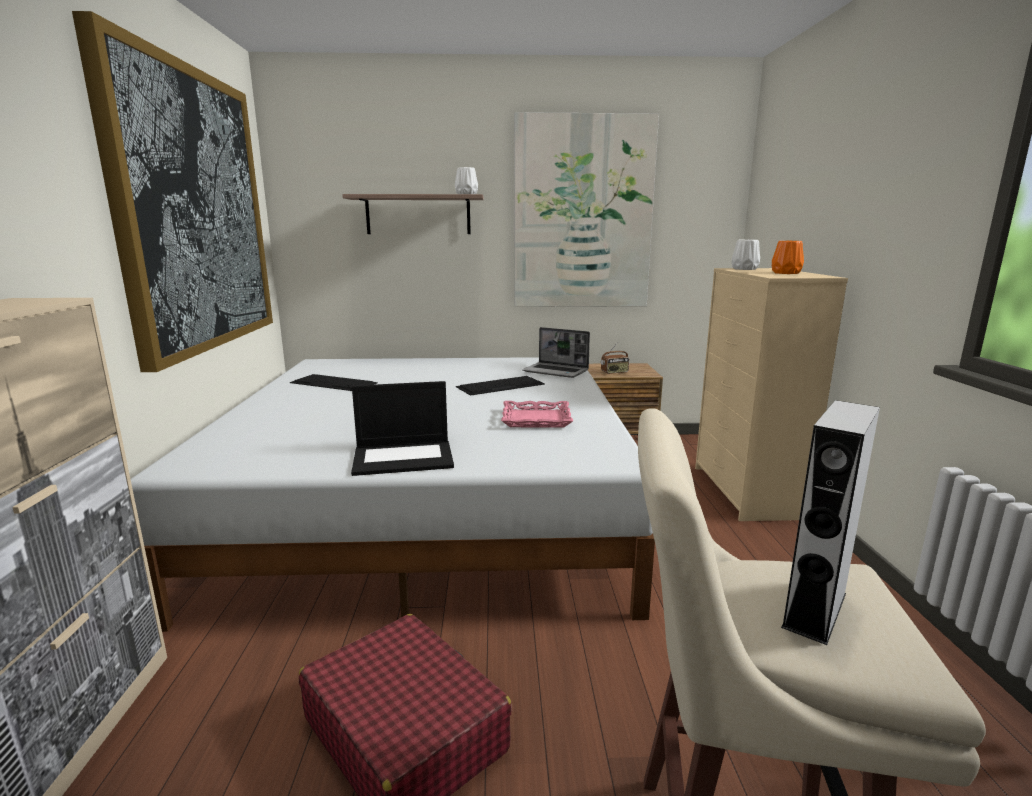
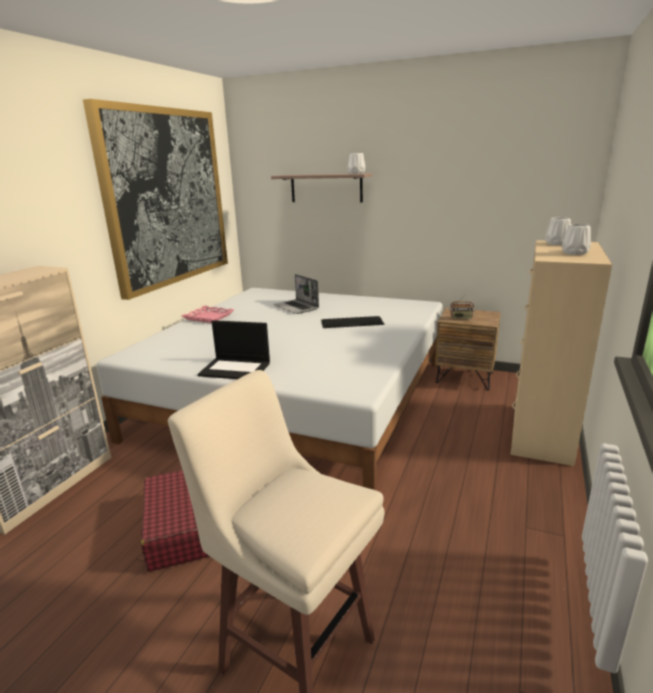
camera: 25 degrees right, 5 degrees up
keyboard [290,374,378,391] -> none
pink tray [501,401,573,428] -> pink tray moved to [182,306,234,323]
picture [514,112,659,307] -> none
laptop [522,327,590,378] -> laptop moved to [274,274,319,314]
orange vase [772,241,804,274] -> white vase [562,224,591,255]
grey speaker [781,400,880,645] -> none

